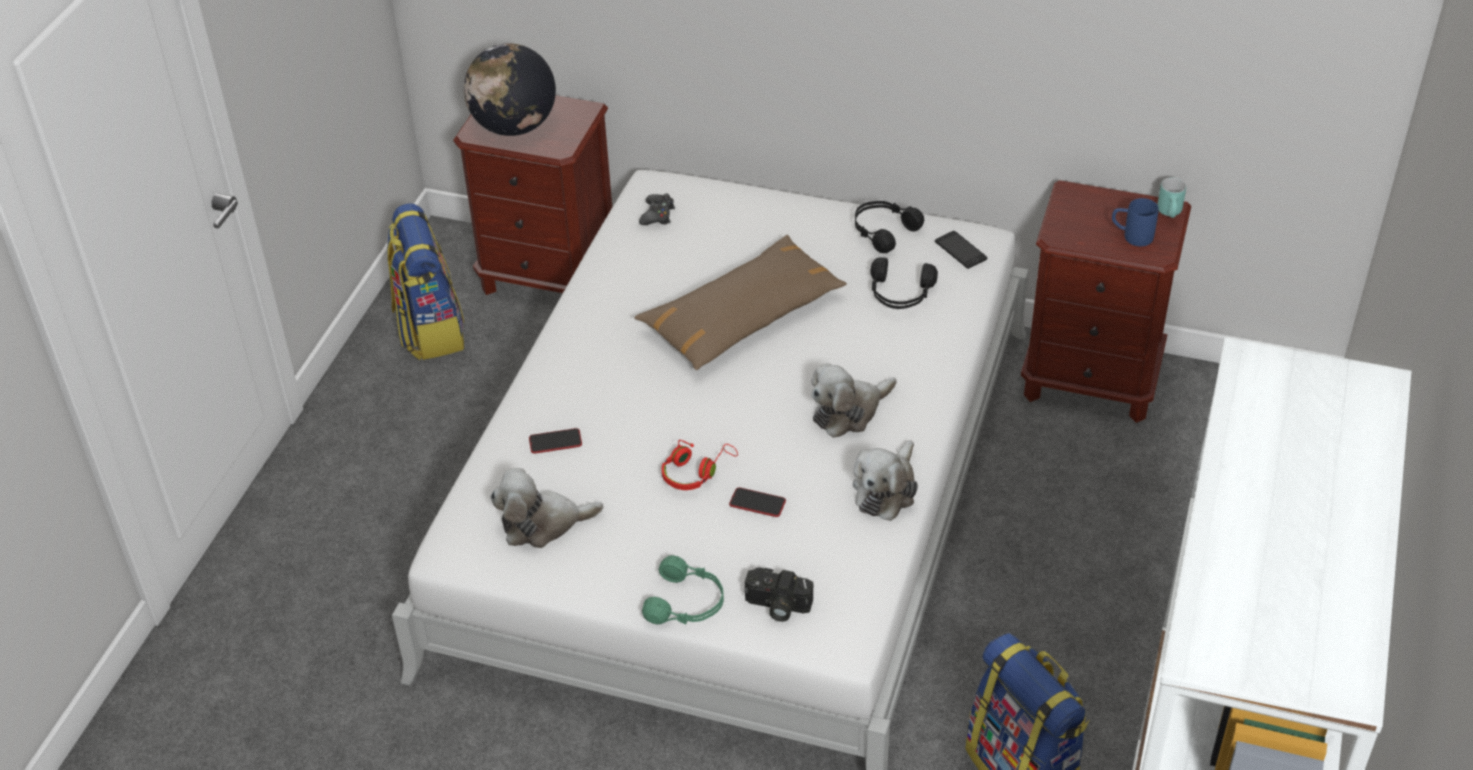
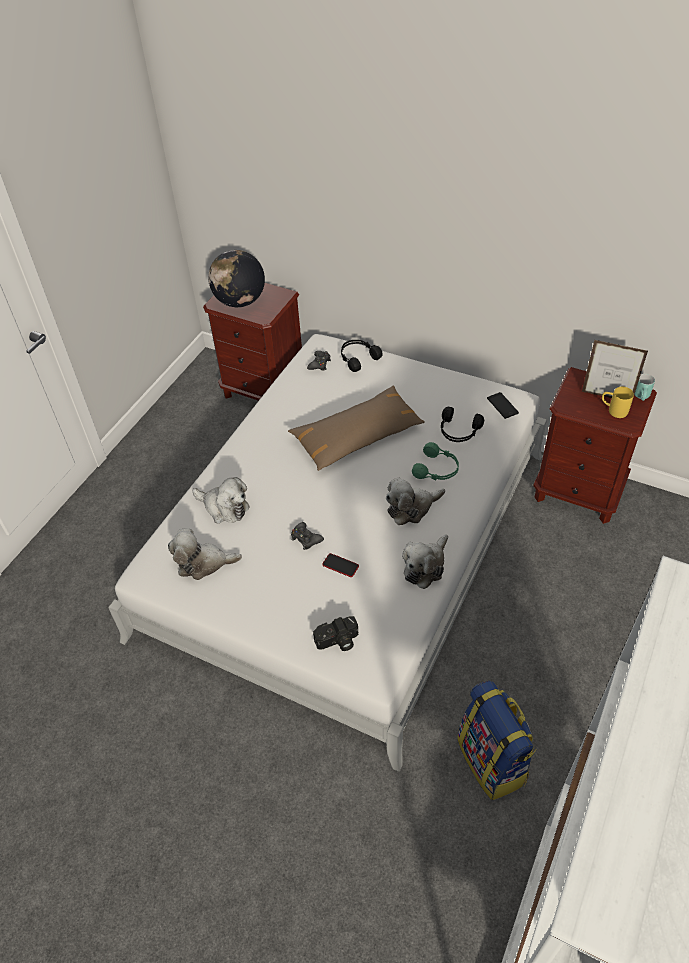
camera: 10 degrees right, 5 degrees up
backpack [387,203,464,360] -> none
phone [529,428,582,454] -> plush toy [192,477,250,524]
green headphones [642,555,724,624] -> green headphones moved to [412,442,459,481]
red headphones [662,440,738,490] -> black game controller [291,522,324,550]
camera [744,567,814,622] -> camera turned 45 degrees counterclockwise [313,616,358,651]
black headphones [855,201,924,253] -> black headphones moved to [341,340,383,372]
blue mug [1112,198,1159,246] -> yellow mug [602,387,634,418]
none -> picture frame [582,340,648,401]

